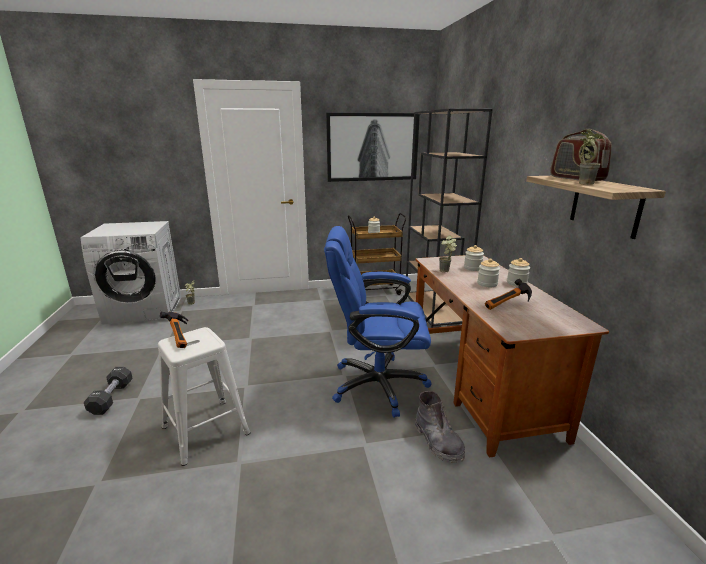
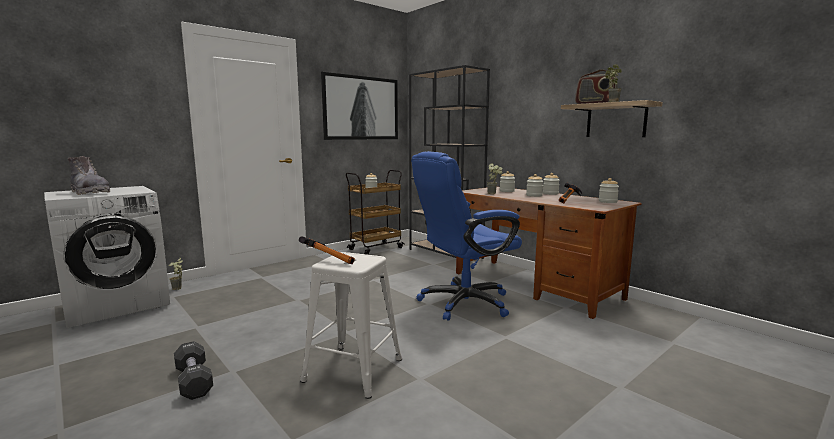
camera: 30 degrees left, 10 degrees down
grey boot [415,391,465,463] -> grey boot moved to [68,156,110,195]
none -> jar [598,178,619,203]

